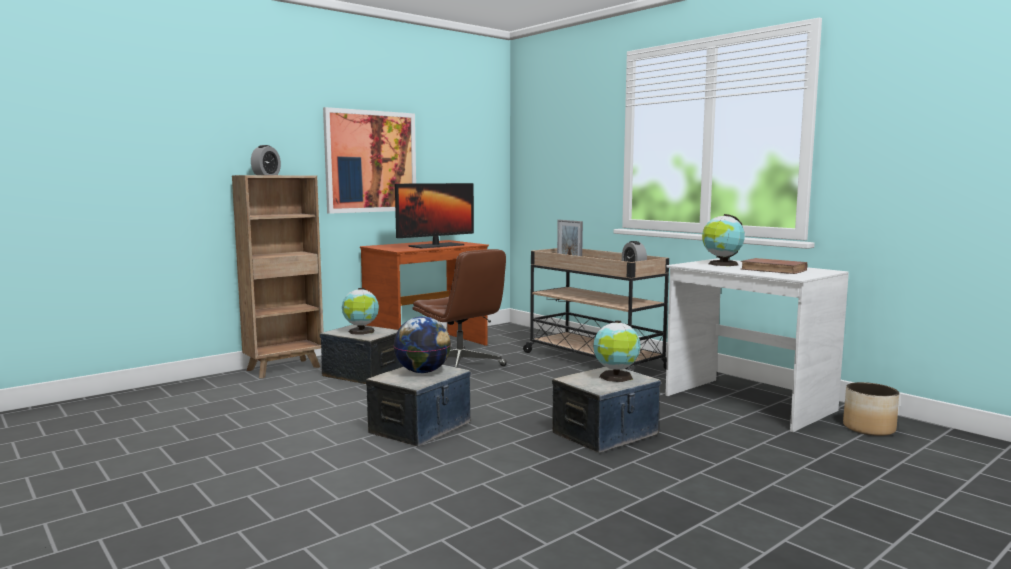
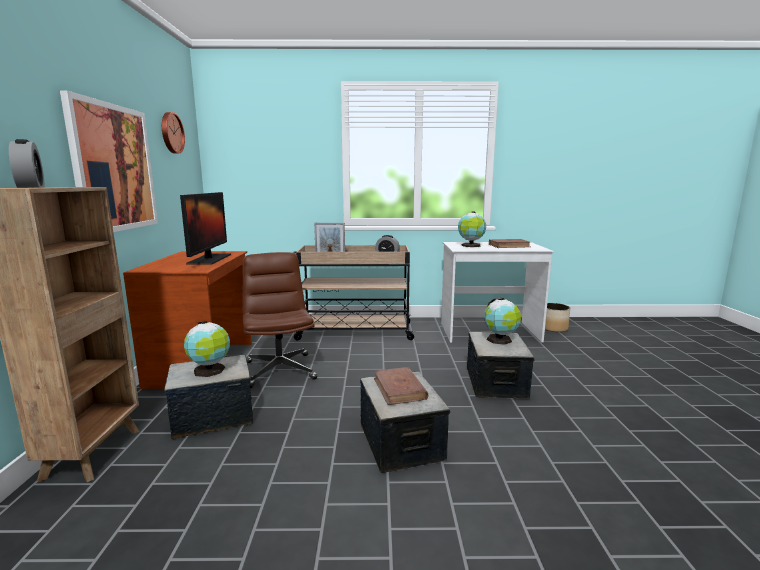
camera: 50 degrees left, 5 degrees up
globe [394,316,451,373] -> brown book [374,367,428,405]
brown office chair [412,249,507,367] -> brown office chair turned 105 degrees counterclockwise [242,252,317,388]
none -> wall clock [162,112,185,154]

